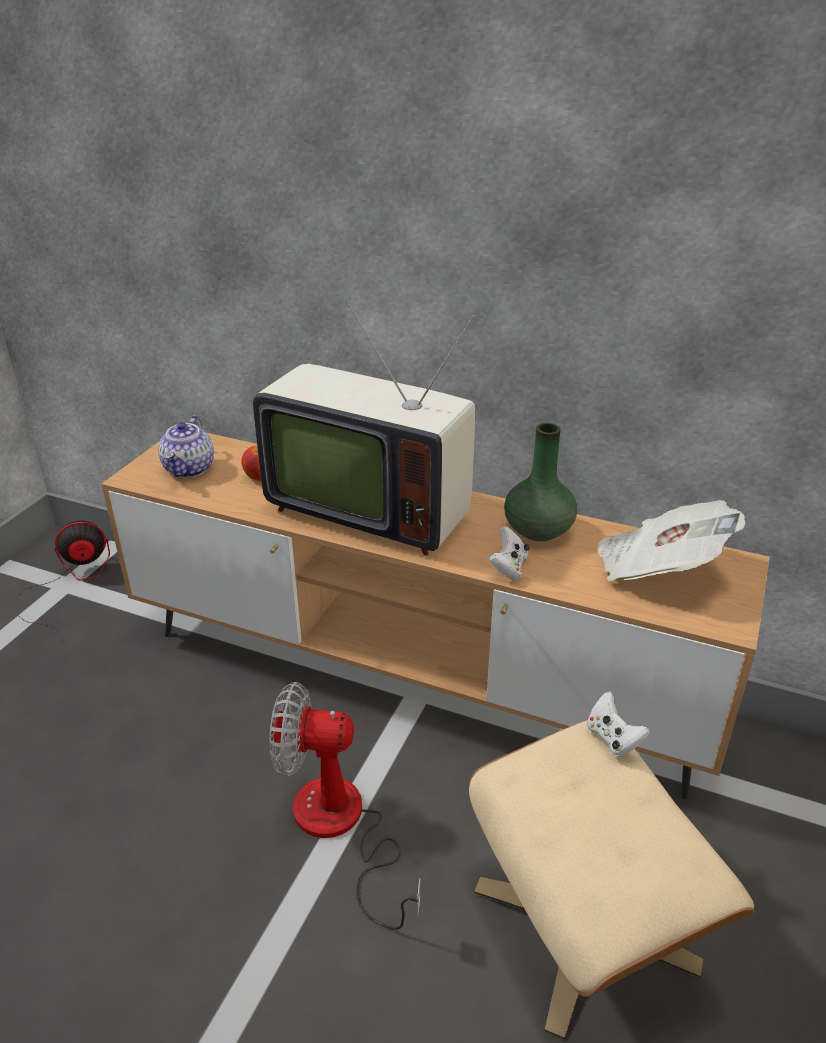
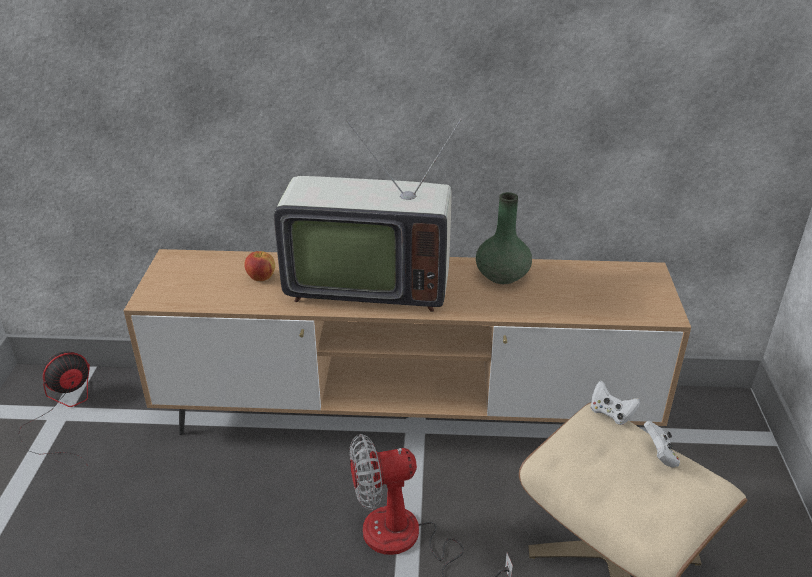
camera: 20 degrees left, 0 degrees up
teapot [158,416,214,478] -> none
white game controller [489,526,530,580] -> white game controller moved to [644,421,680,468]
newspaper [598,500,746,581] -> none

